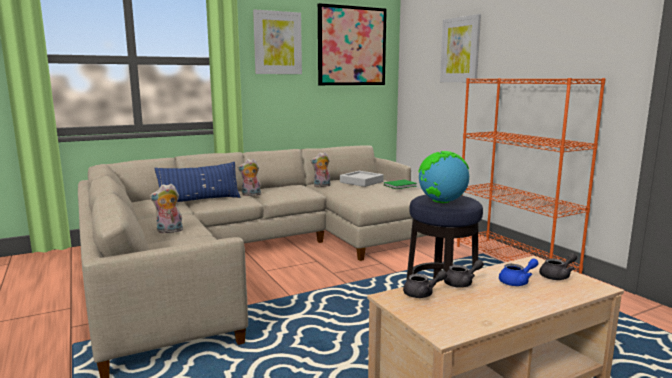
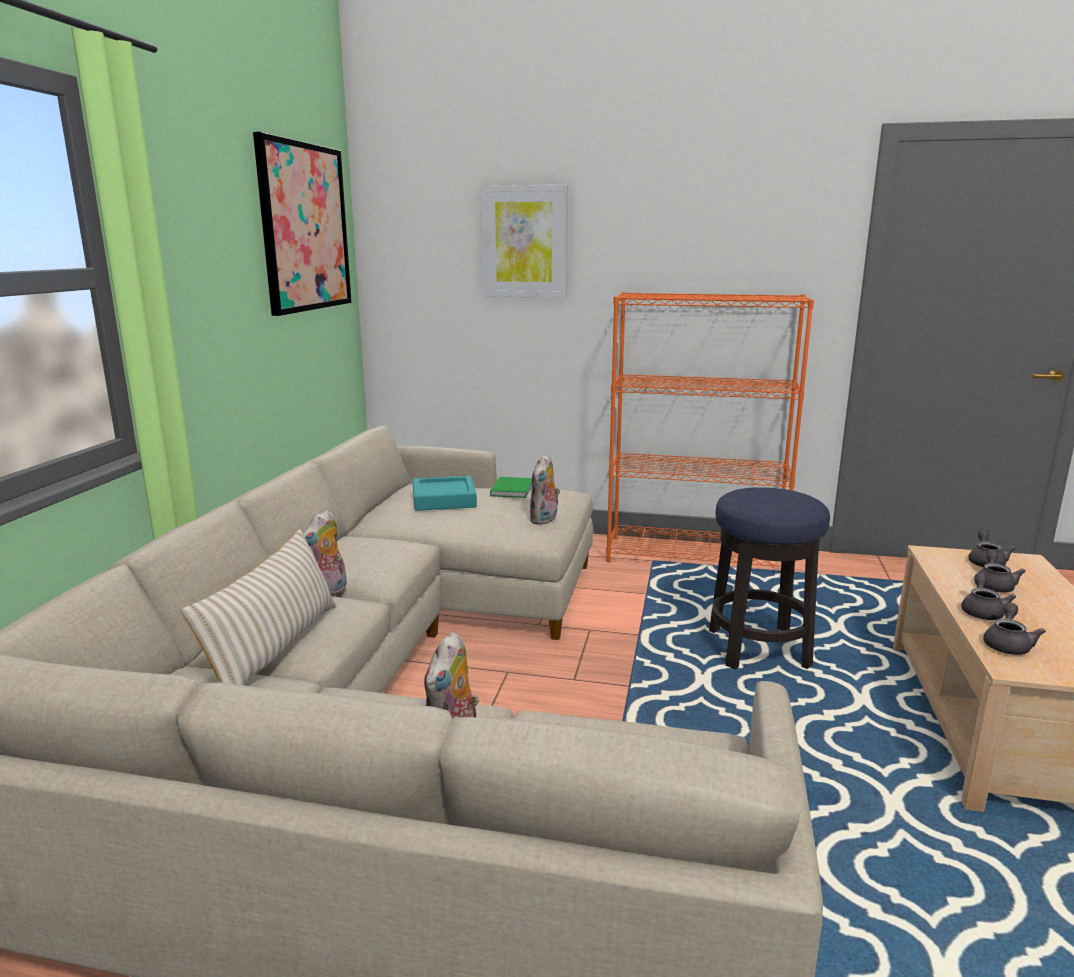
camera: 50 degrees left, 5 degrees up
blue pillow [154,162,240,202] -> beige pillow [181,529,336,685]
picture [253,9,302,74] -> none
plush toy [310,152,331,187] -> plush toy moved to [530,454,560,525]
grey tray [340,171,384,187] -> turquoise tray [413,476,477,511]
globe [419,151,469,203] -> none
blue teapot [499,258,539,286] -> grey teapot [974,550,1026,593]

